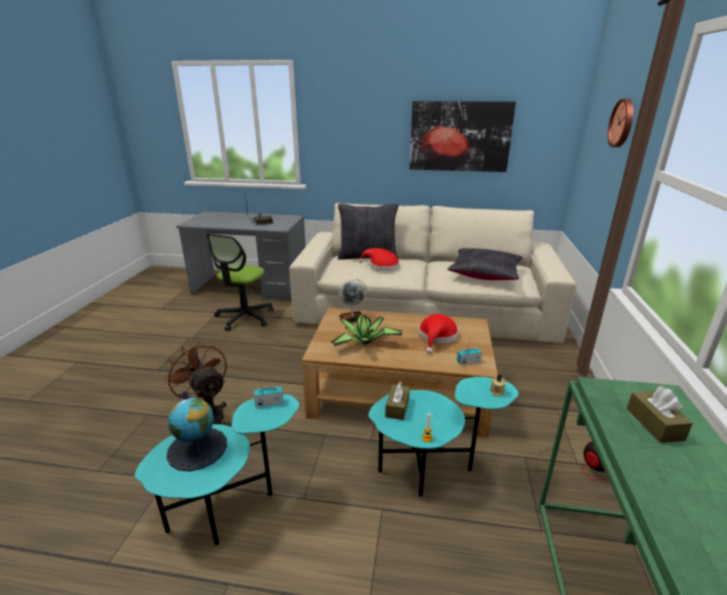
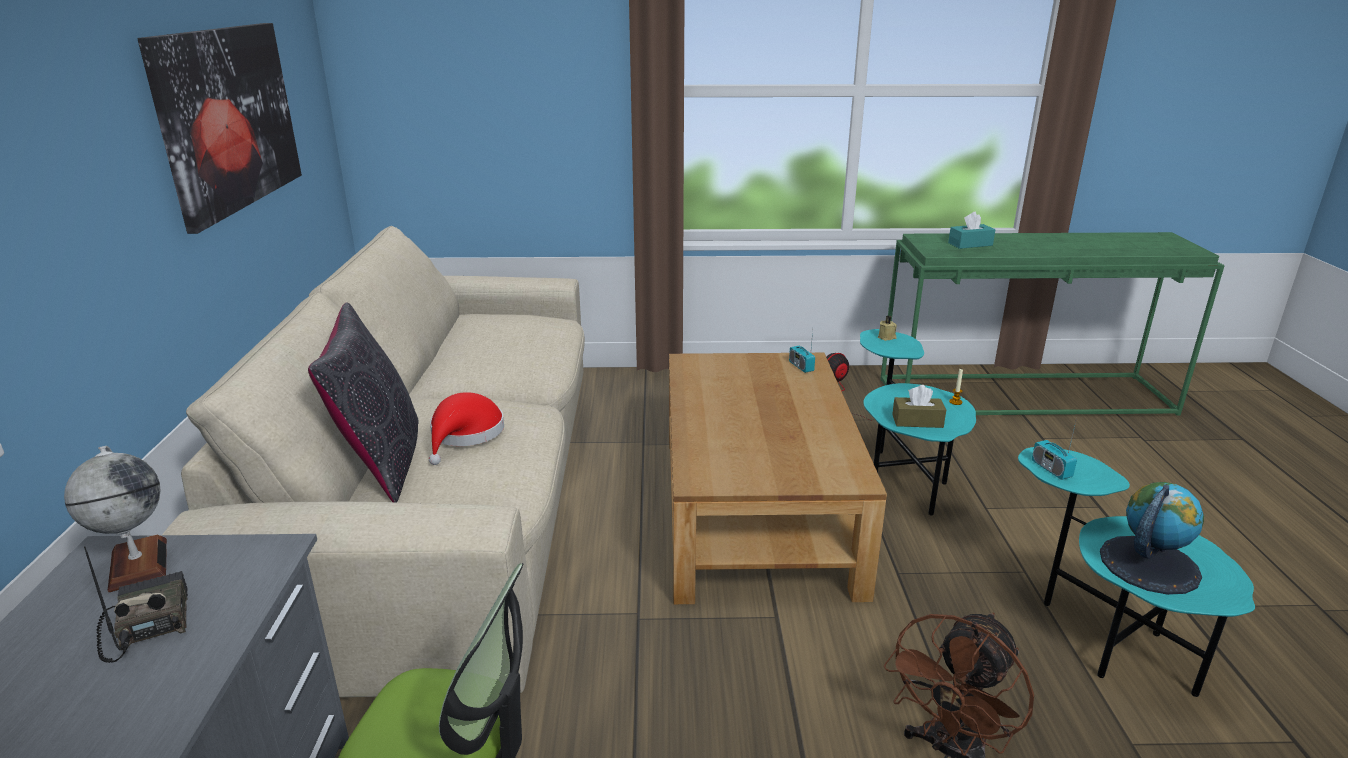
camera: 100 degrees left, 0 degrees up
potted plant [332,315,402,346] -> none
globe [339,278,367,324] -> globe moved to [64,446,167,592]
red hat [419,314,458,353] -> none
black pillow [447,248,523,280] -> none
wall clock [608,99,634,147] -> none
brown tissue box [627,386,693,443] -> turquoise tissue box [948,212,996,249]

